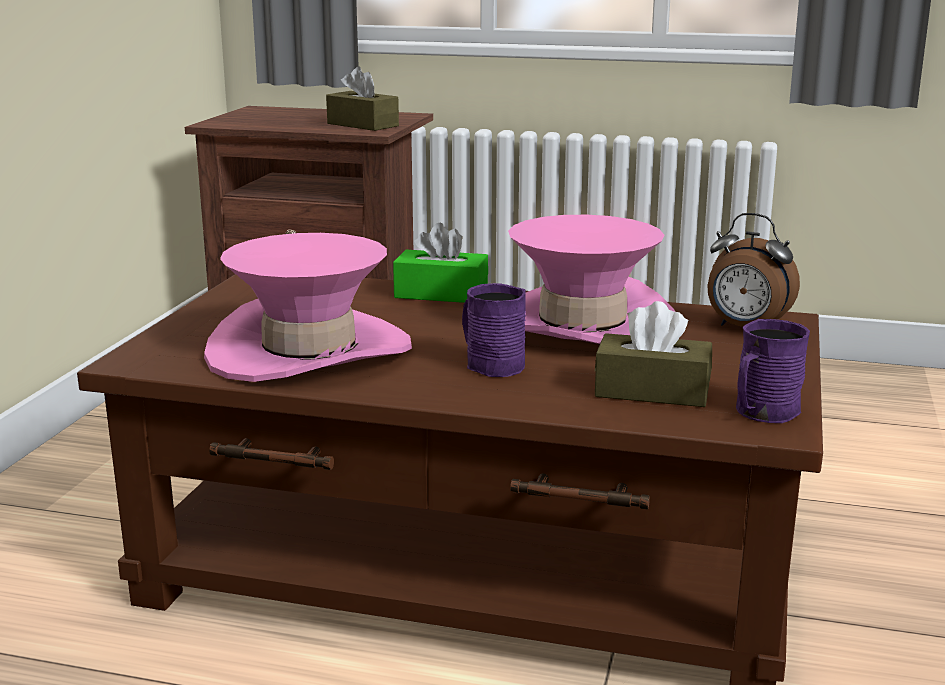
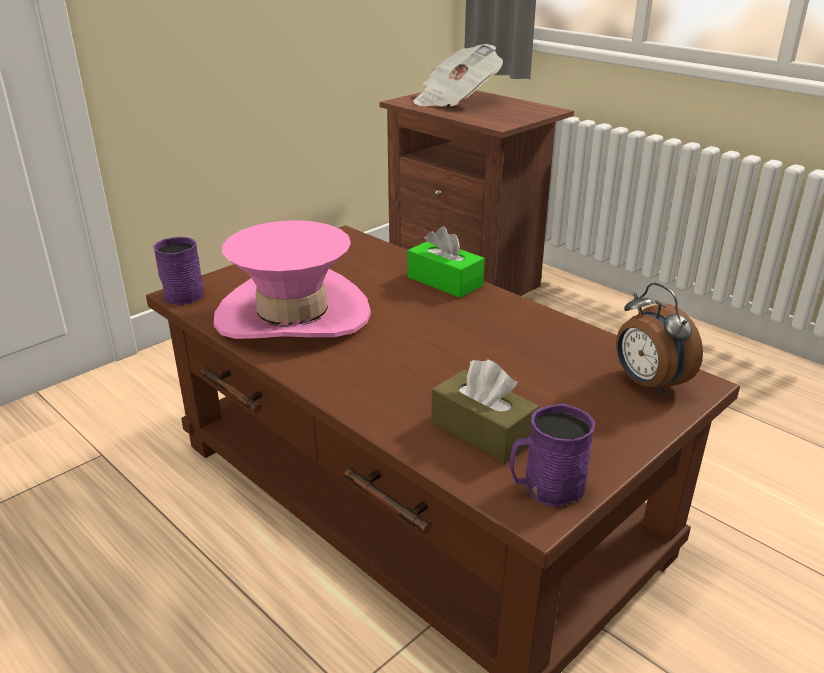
camera: 30 degrees right, 10 degrees up
brown tissue box [326,67,399,131] -> none
purple mug [462,283,526,377] -> purple mug moved to [153,237,204,305]
pink hat [508,215,675,344] -> none
none -> newspaper [413,44,503,107]

